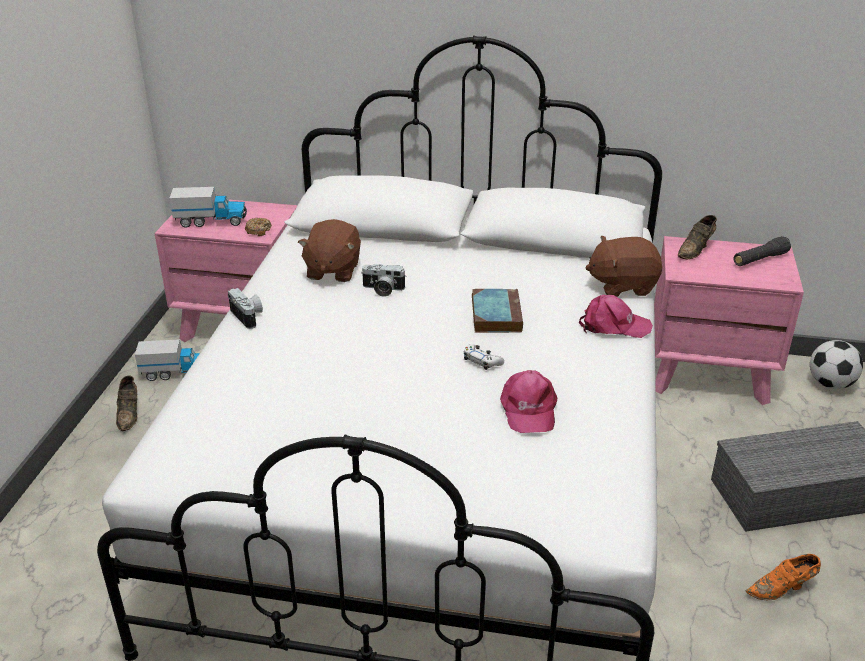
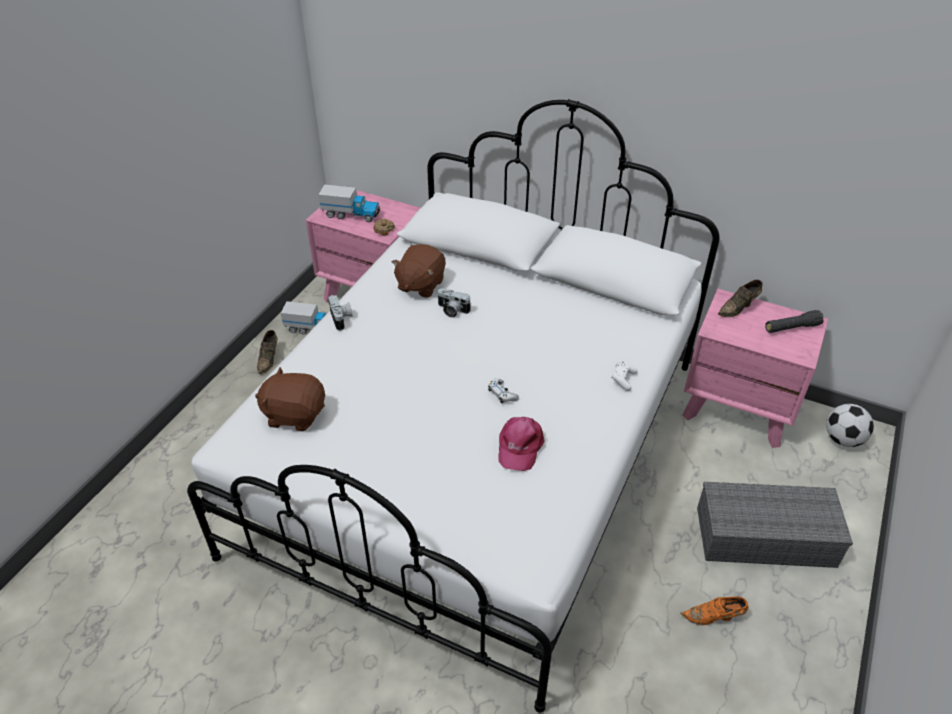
camera: 15 degrees right, 10 degrees up
book [472,289,523,333] -> none
pink cap [579,295,653,338] -> white game controller [611,361,637,391]
brown plush toy [586,236,662,297] -> brown plush toy moved to [255,367,325,431]

